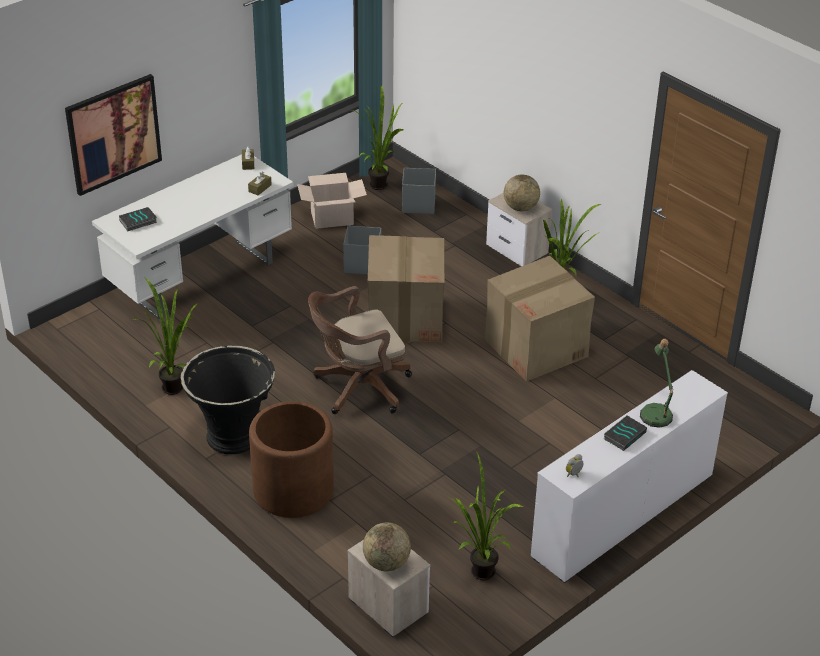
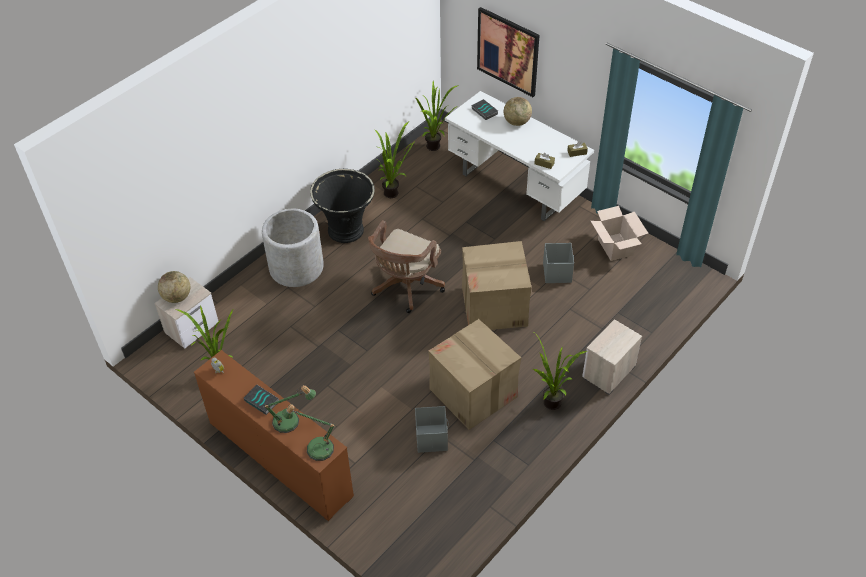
camera: 85 degrees right, 10 degrees up
brown planter [249,401,334,518] -> grey planter [262,209,324,287]
brown office chair [308,286,412,414] -> brown office chair turned 120 degrees counterclockwise [368,220,445,313]
potted plant [351,86,404,190] -> potted plant moved to [415,81,459,151]
grey storage box [402,168,436,214] -> grey storage box moved to [415,406,448,453]
globe [504,175,540,211] -> globe moved to [504,97,532,126]
white dresser [531,370,728,583] -> brown dresser [194,350,354,521]
none -> table lamp [282,404,336,461]

